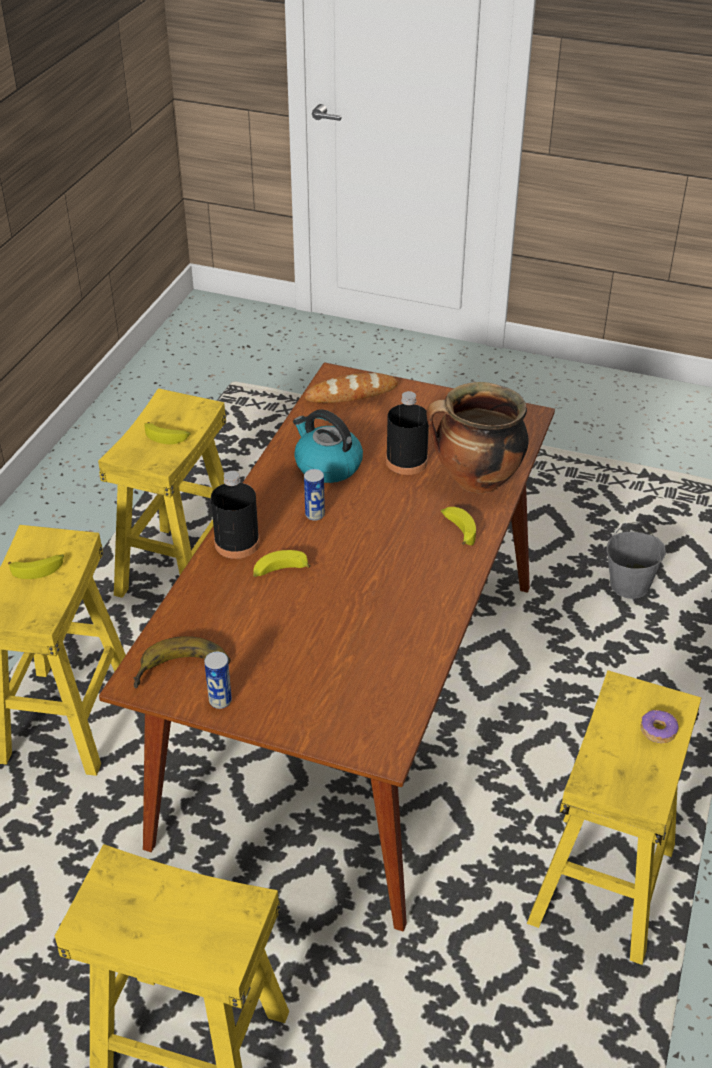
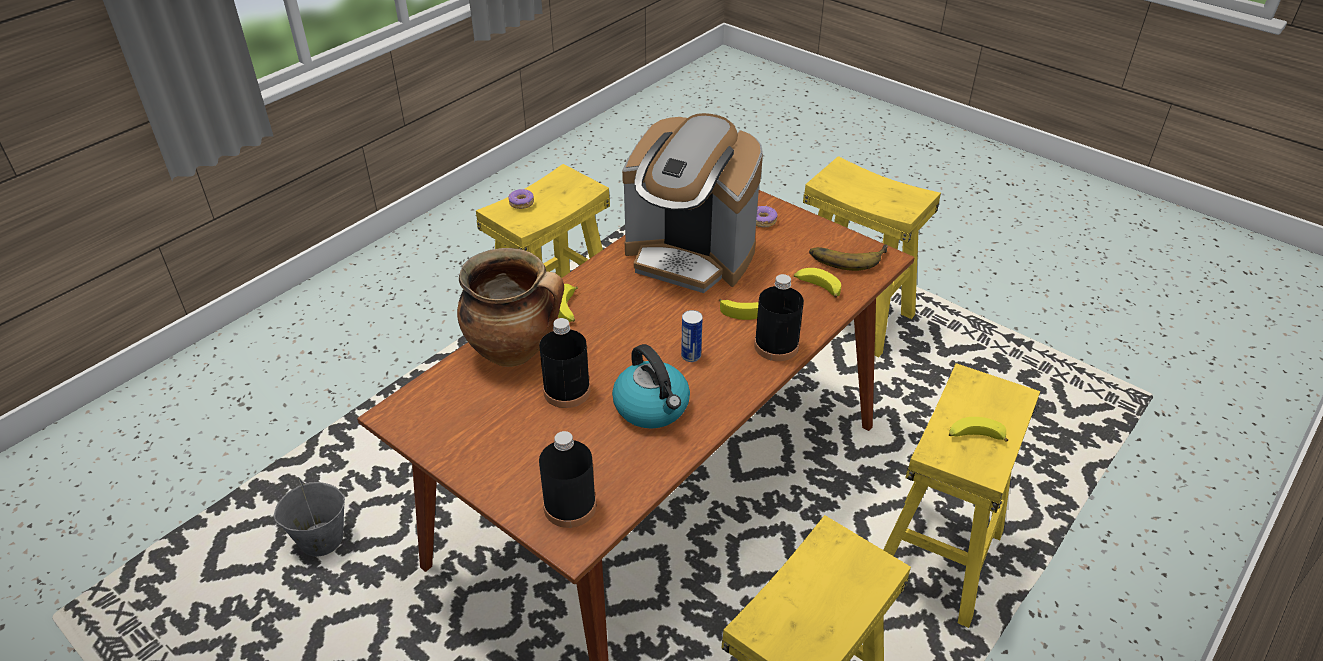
camera: 160 degrees left, 0 degrees up
banana [144,422,190,444] -> banana moved to [794,268,841,298]
can [204,652,232,709] -> none
bread [304,373,398,403] -> black bottle [539,431,596,528]
none -> coffee machine [622,113,763,293]
none -> donut [756,205,778,227]

